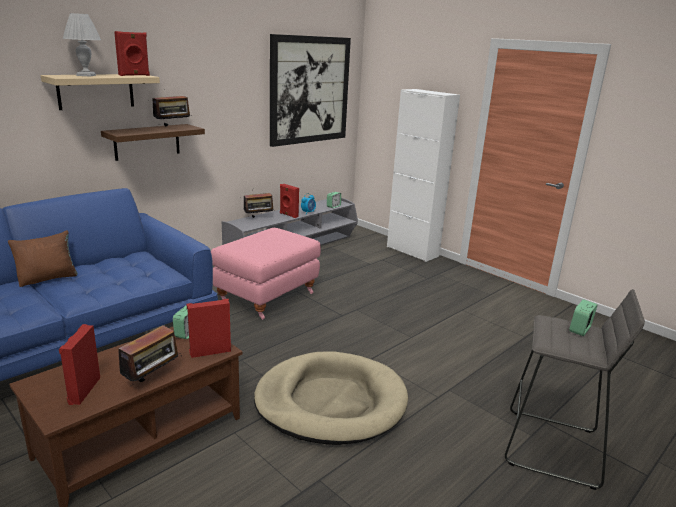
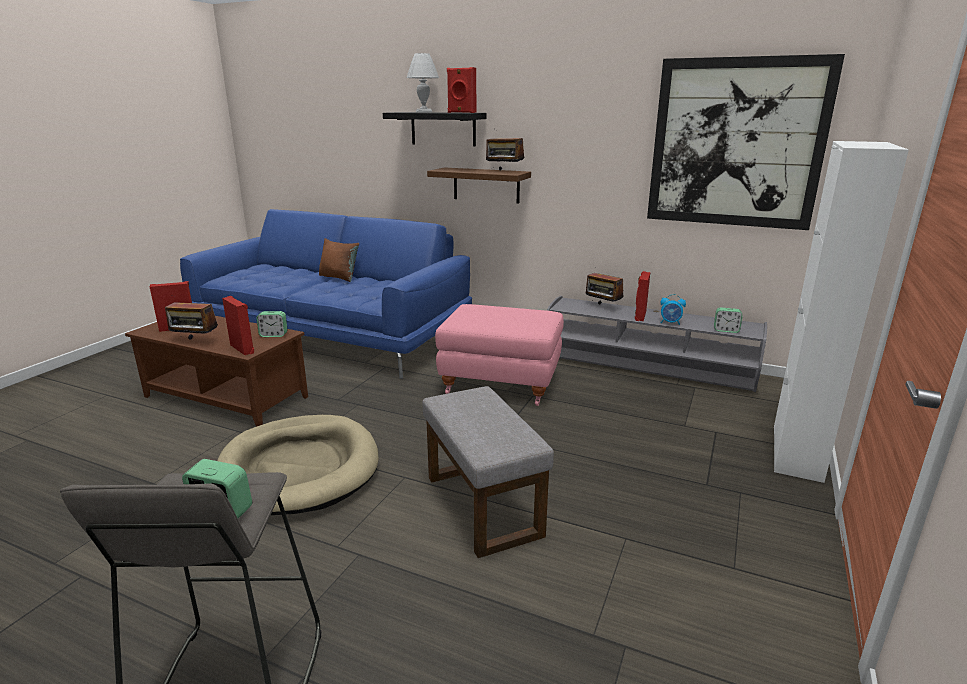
camera: 70 degrees right, 0 degrees up
beige shelf [41,74,160,110] -> black shelf [383,112,487,146]
none -> grey ottoman [422,386,554,558]

